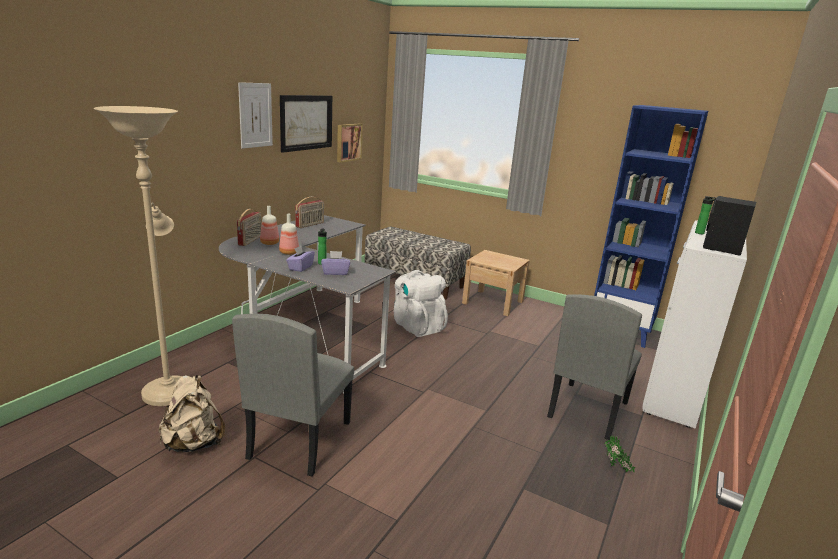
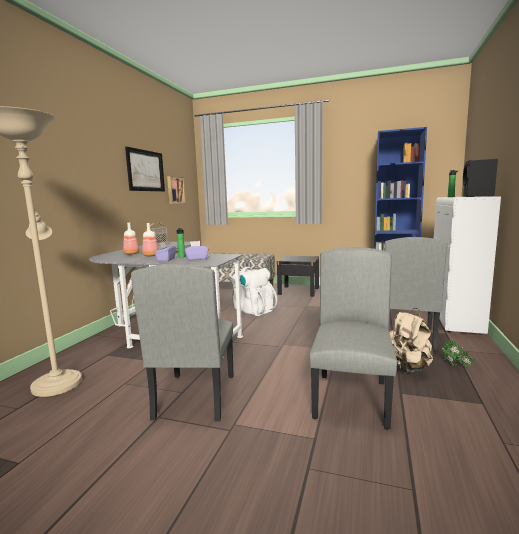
camera: 10 degrees left, 10 degrees down
beige backpack [159,375,225,452] -> beige backpack moved to [389,308,433,373]
radio [237,209,261,246] -> none
picture [238,82,273,149] -> none
beige nightstand [462,250,530,316] -> black nightstand [277,256,319,297]
none -> grey chair [309,247,397,429]

